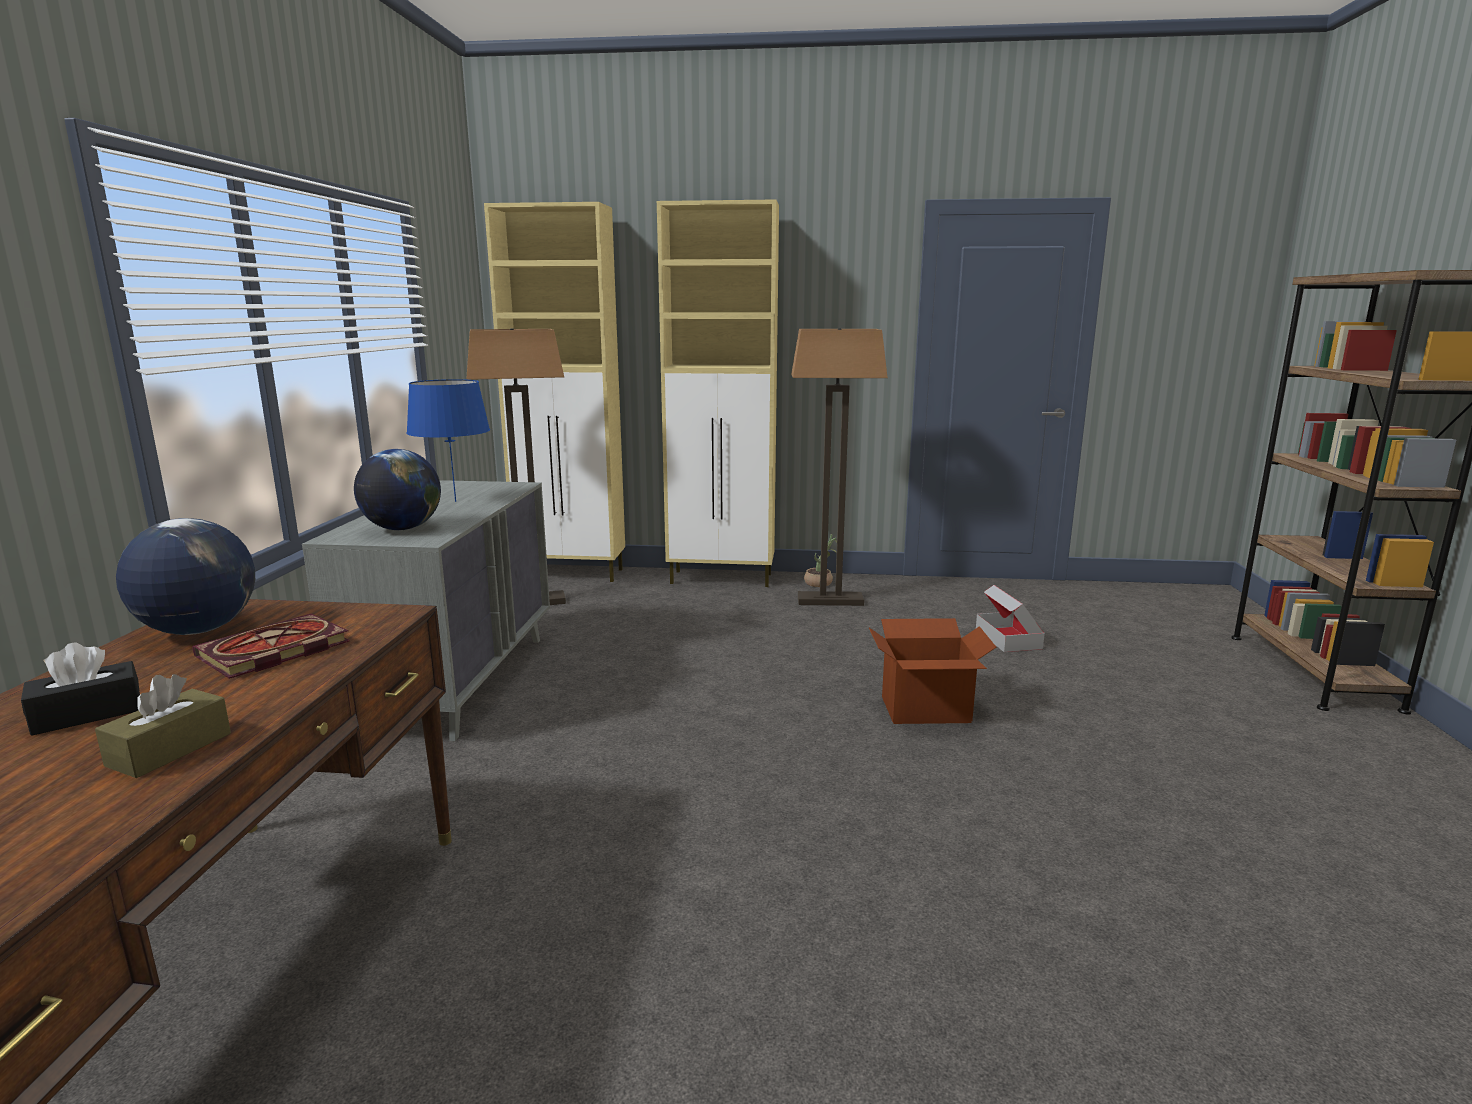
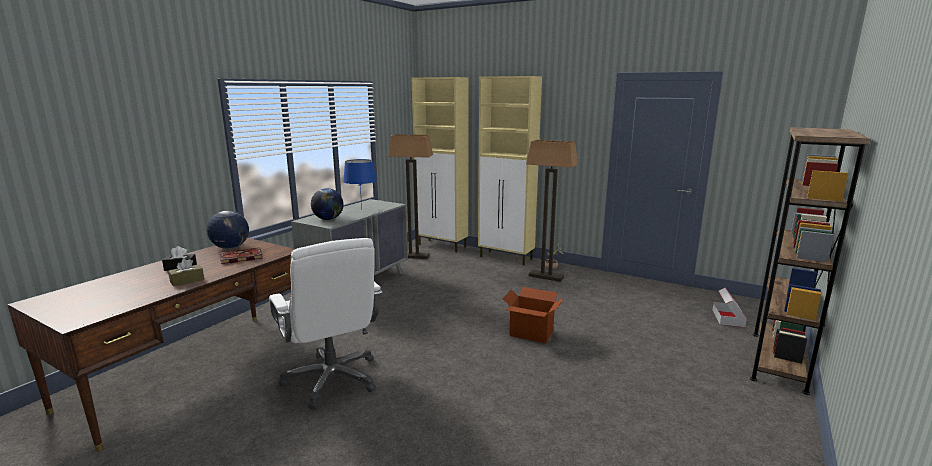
camera: 25 degrees right, 0 degrees up
cardboard box [976,585,1045,652] -> cardboard box moved to [713,288,747,327]
none -> white office chair [269,238,383,409]

